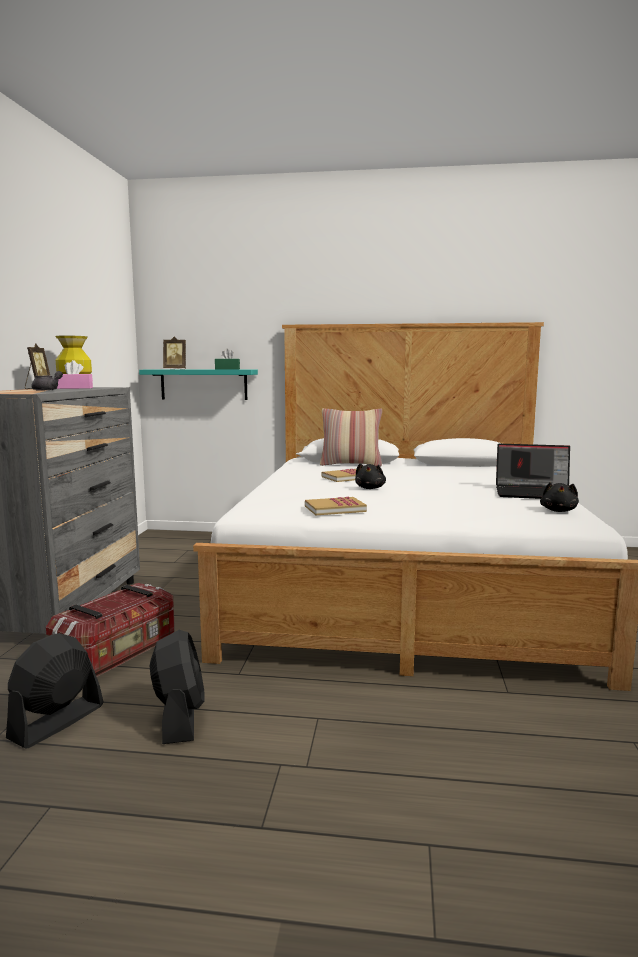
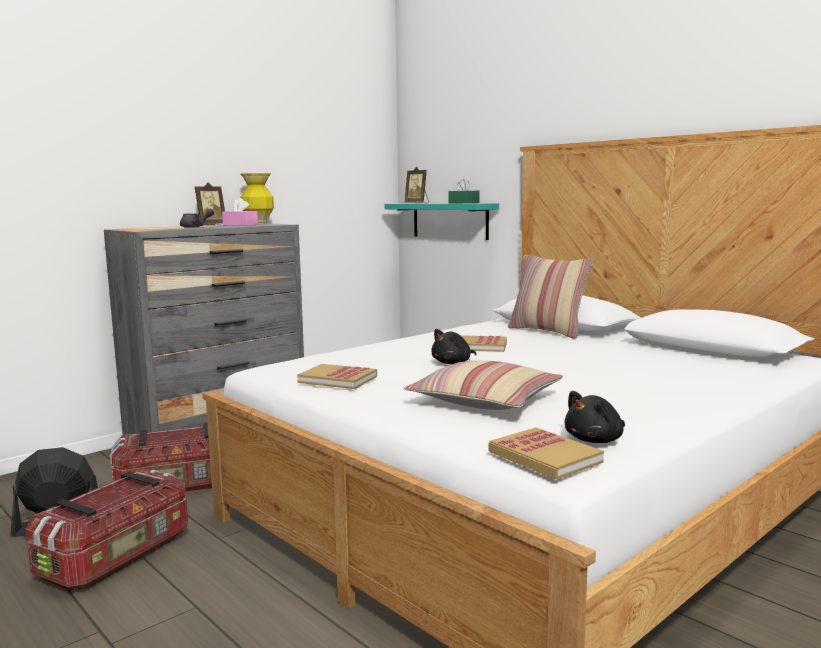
camera: 40 degrees right, 0 degrees up
black fan [150,630,205,744] -> storage box [25,469,188,591]
laptop [496,444,570,499] -> none
none -> pillow [404,360,563,410]
none -> book [489,427,604,480]

